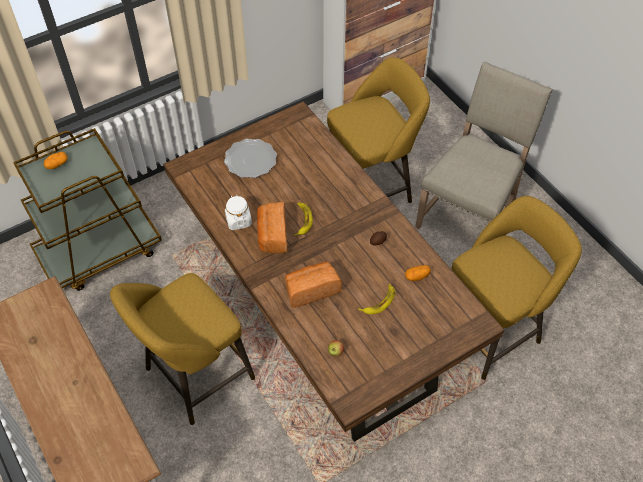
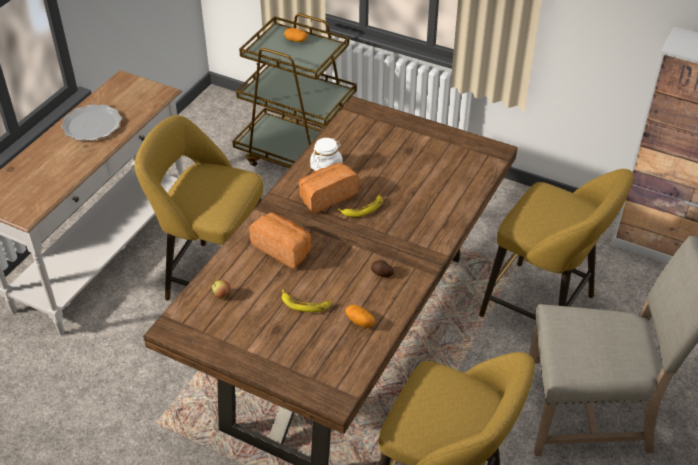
camera: 60 degrees right, 10 degrees down
plate [224,139,277,178] -> plate moved to [61,104,122,141]

